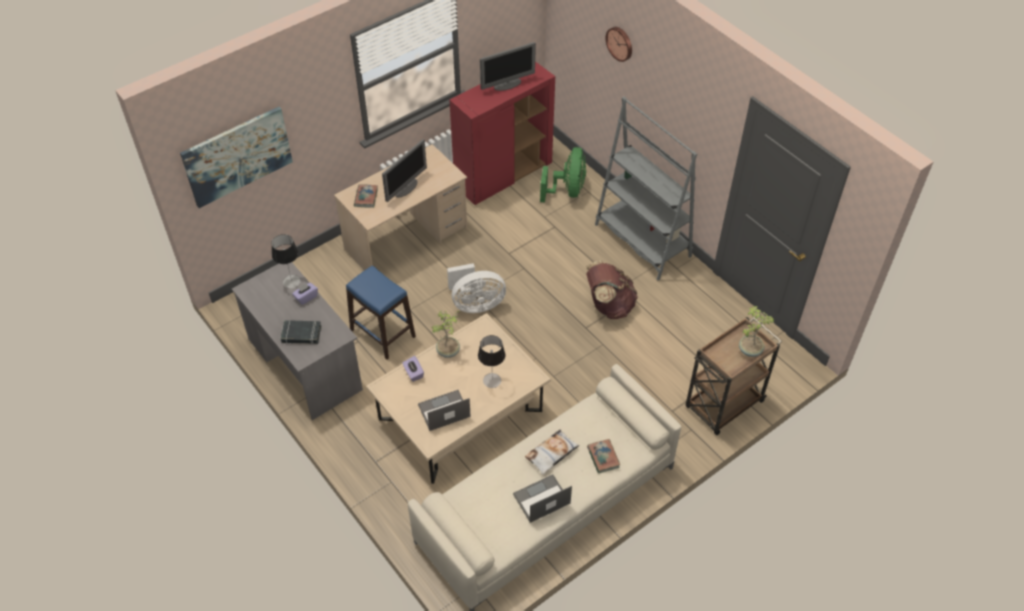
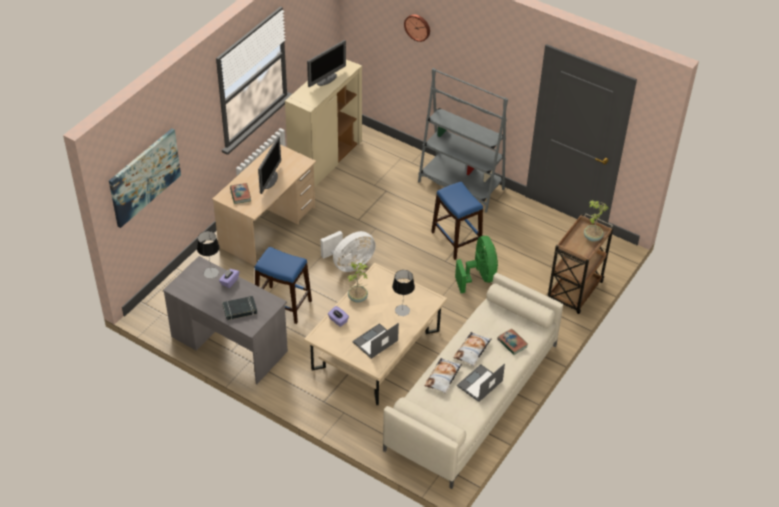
camera: 20 degrees left, 5 degrees down
red cabinet [449,61,555,205] -> beige cabinet [285,60,362,187]
green fan [540,147,586,203] -> green fan moved to [455,236,498,293]
brown backpack [586,260,638,319] -> blue stool [431,182,483,260]
none -> pillow [424,358,462,394]

